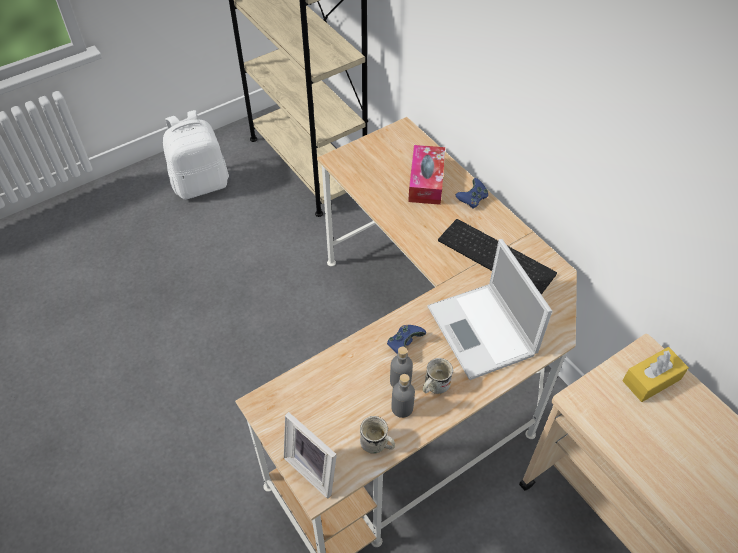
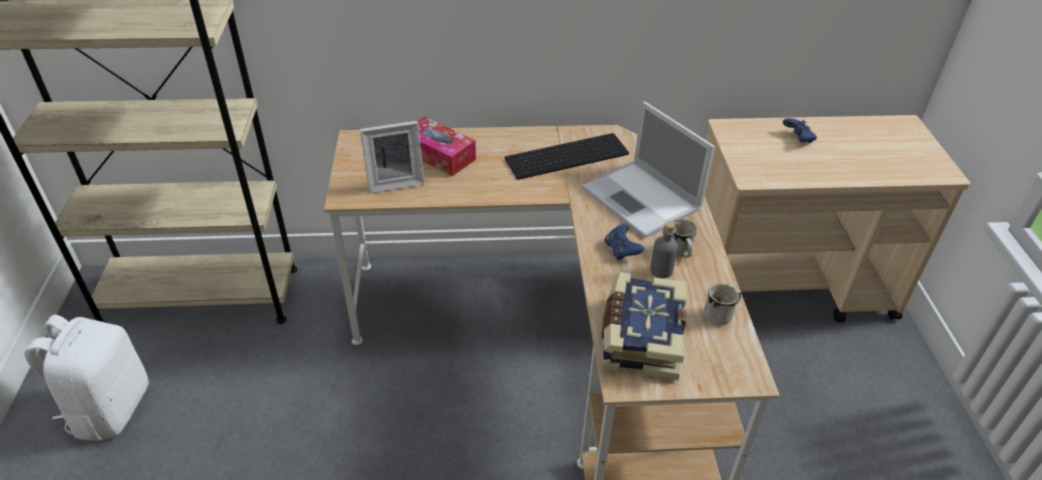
camera: 60 degrees left, 10 degrees down
picture frame [284,412,337,499] -> picture frame moved to [360,121,425,193]
grey bottle [391,374,415,418] -> none
laptop [427,239,552,380] -> laptop turned 45 degrees clockwise [582,102,715,238]
blue game controller [456,178,489,209] -> blue game controller moved to [783,118,817,143]
yellow tissue box [623,347,689,402] -> none
none -> book [602,272,687,380]

